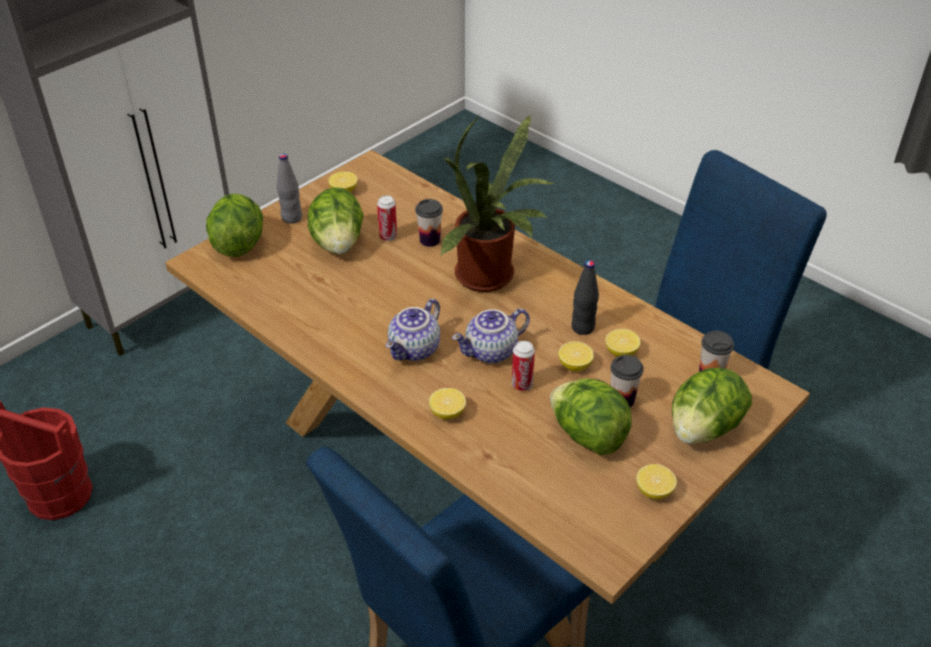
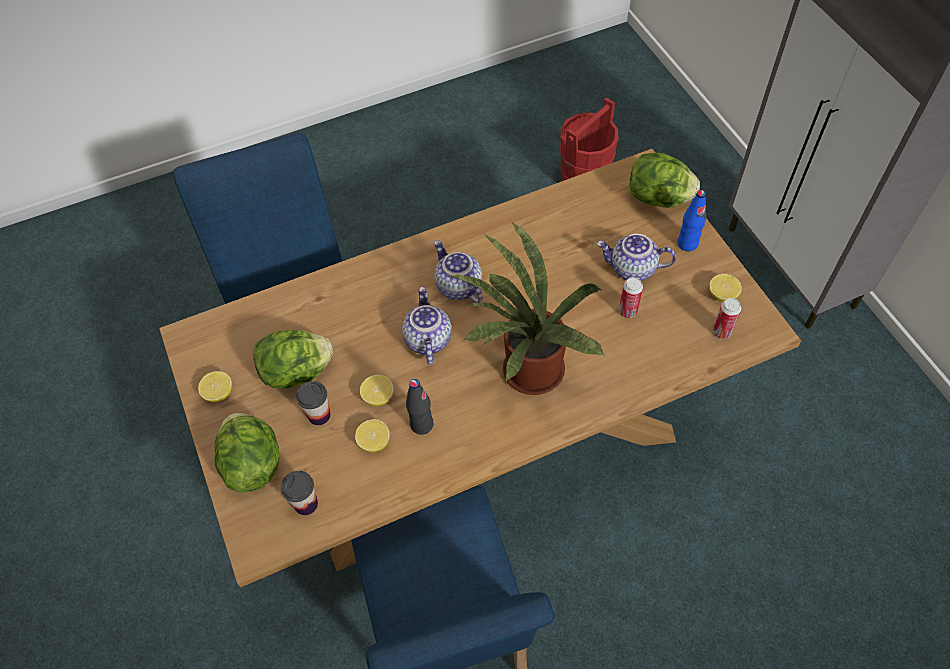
camera: 115 degrees right, 15 degrees up
grey bottle [277,154,302,224] -> blue bottle [678,190,706,251]
lettuce [308,187,364,254] -> teapot [597,234,676,281]
cup [415,199,443,247] -> none
lemon [429,388,466,419] -> none
can [512,341,535,391] -> can moved to [713,298,741,339]

